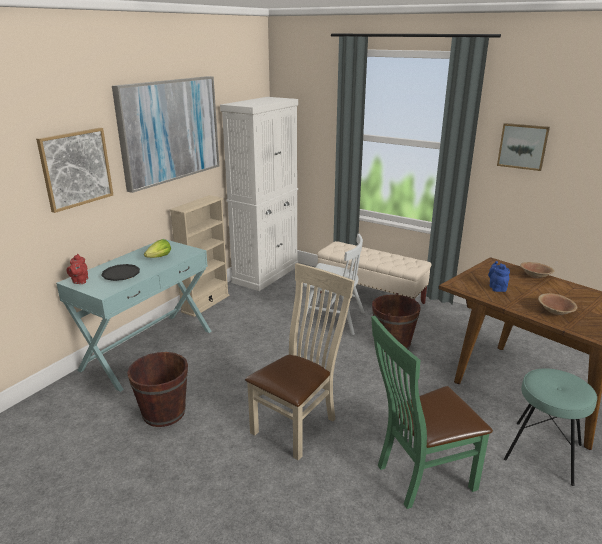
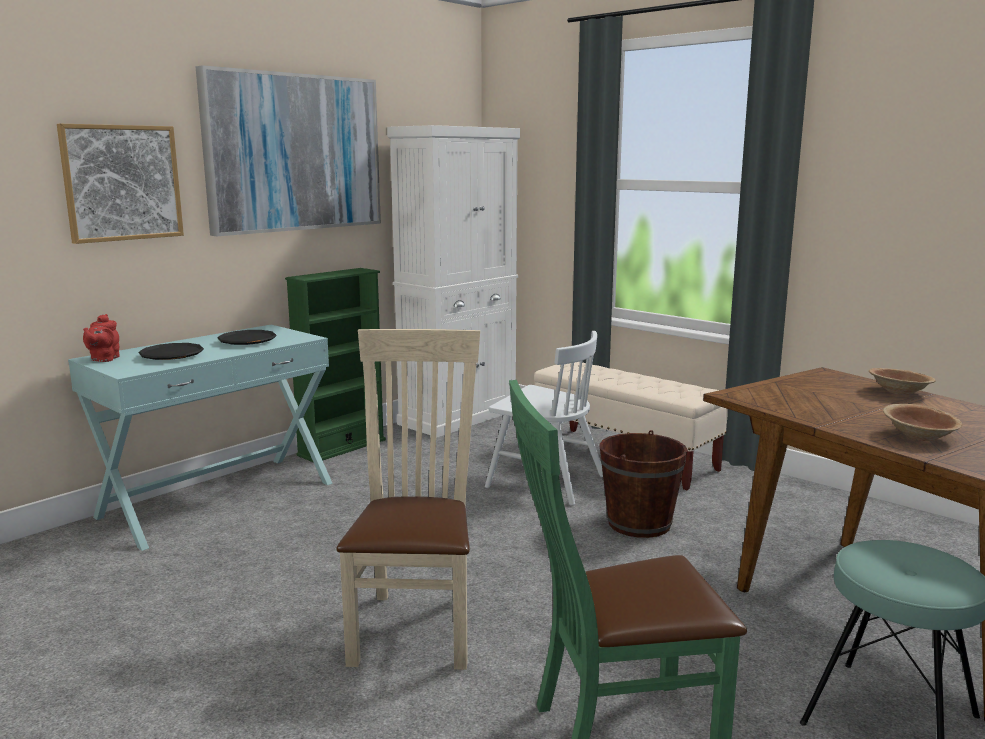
camera: 10 degrees right, 10 degrees down
brown bucket [127,352,188,427] -> none
lettuce [144,239,171,258] -> black plate [218,330,277,345]
beige bookcase [170,195,230,317] -> green bookcase [285,268,386,463]
beige chair [245,263,355,461] -> beige chair turned 45 degrees counterclockwise [336,329,480,670]
blue teapot [488,261,510,292] -> none
picture [497,123,550,171] -> none

